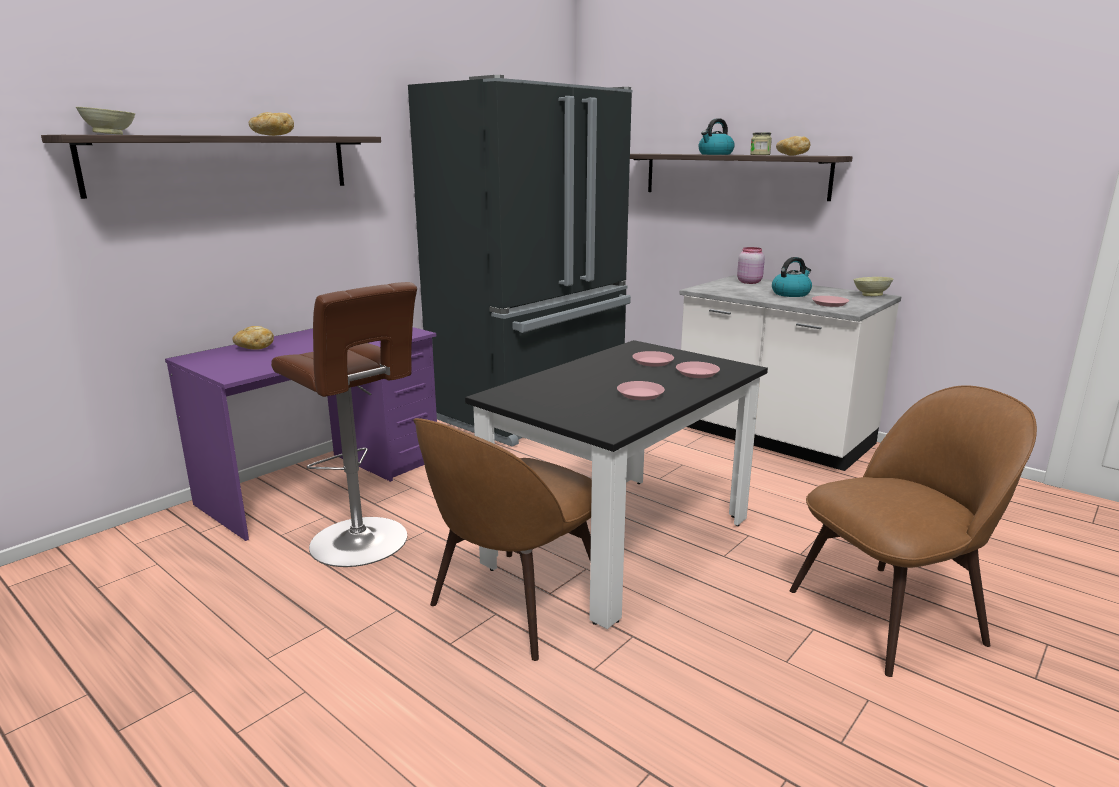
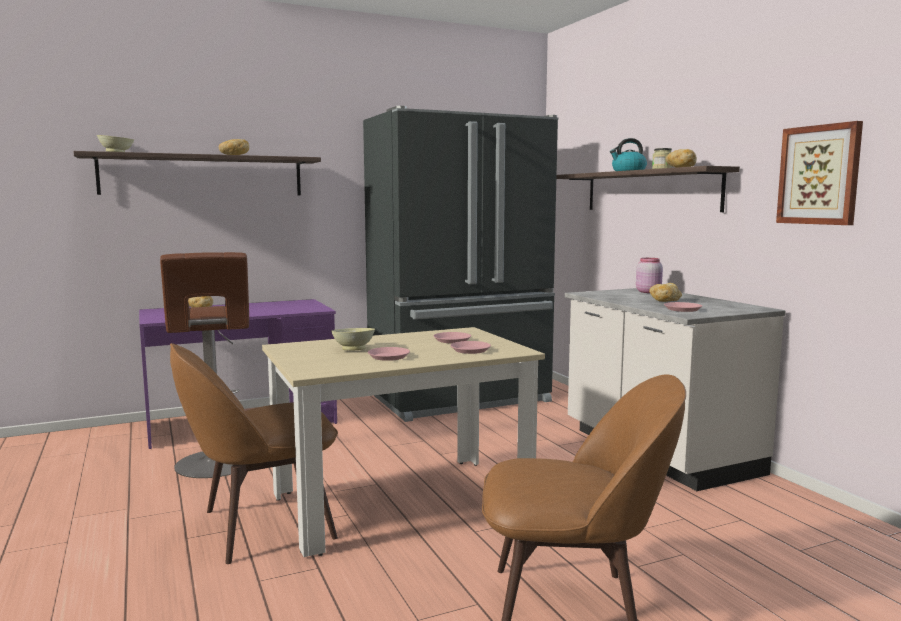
camera: 25 degrees right, 10 degrees down
black dining table [465,340,768,629] -> beige dining table [262,327,545,557]
kettle [772,257,812,297] -> bread [649,283,682,302]
beige bowl [853,277,893,296] -> beige bowl moved to [331,328,375,350]
none -> picture [776,121,863,225]

